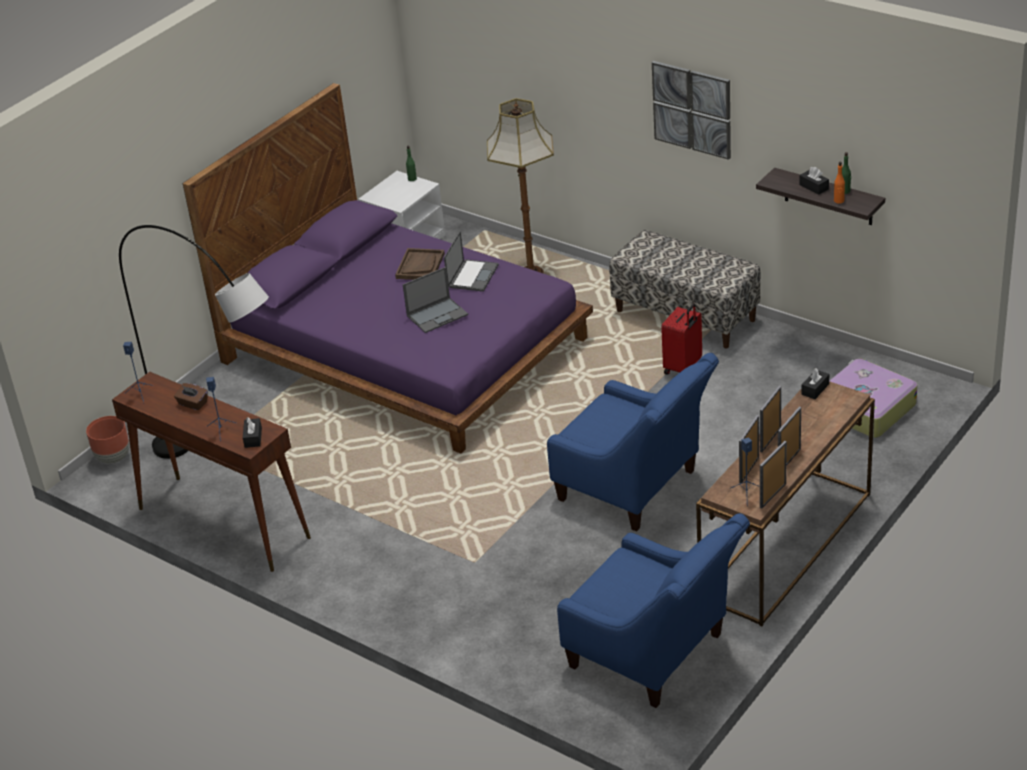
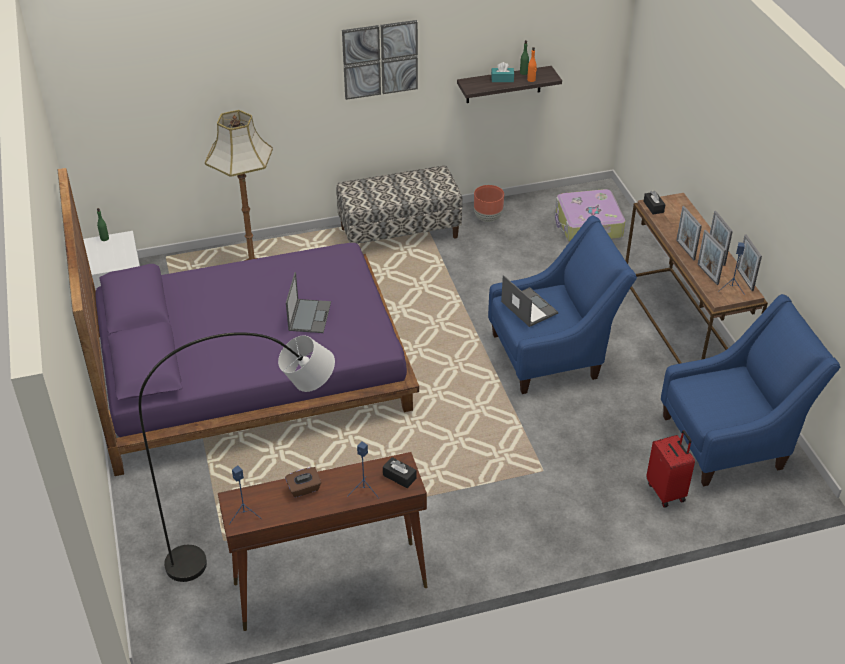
camera: 55 degrees left, 5 degrees up
brown planter [86,416,129,464] -> brown planter moved to [474,185,504,222]
brown tray [395,248,445,280] -> none
laptop [444,231,499,292] -> laptop moved to [501,275,558,327]
red suitcase [661,304,702,375] -> red suitcase moved to [646,430,695,507]
black tissue box [799,167,829,195] -> turquoise tissue box [491,62,514,82]

